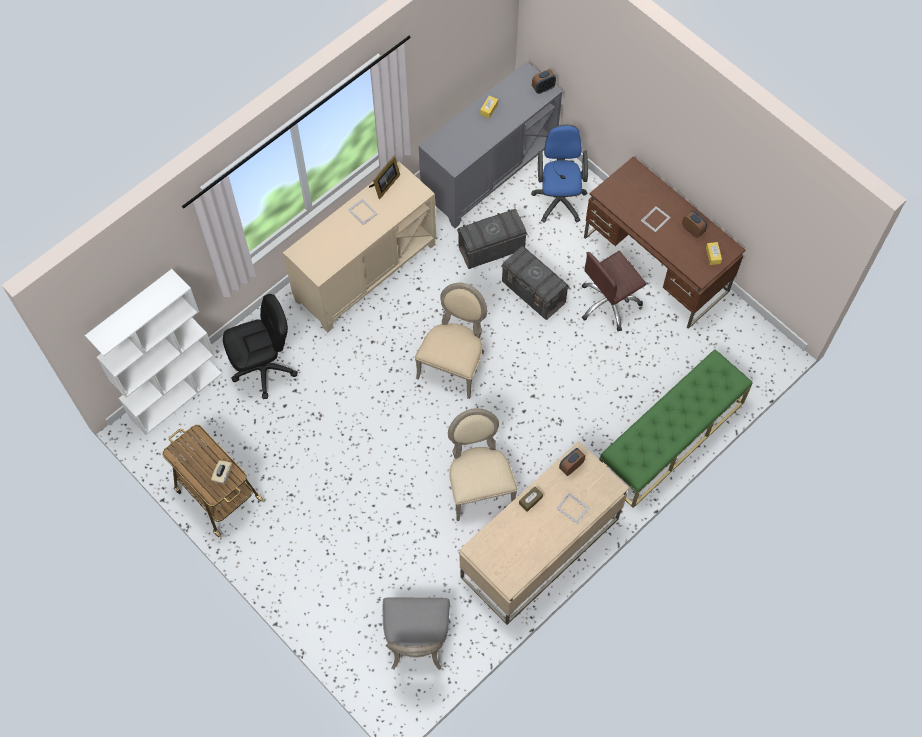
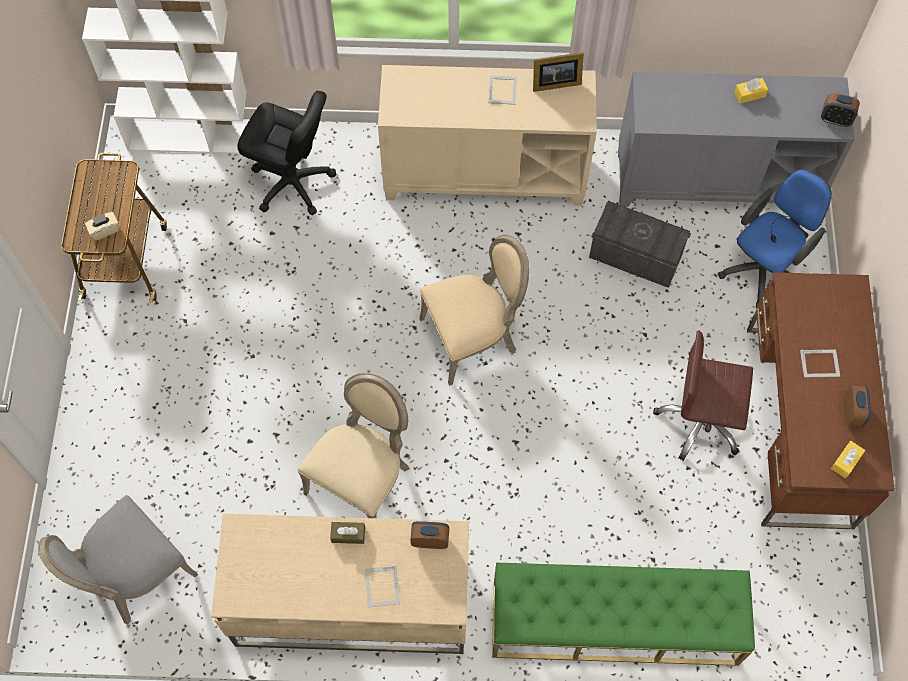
camera: 45 degrees right, 0 degrees up
grey storage box [501,246,569,320] -> none

